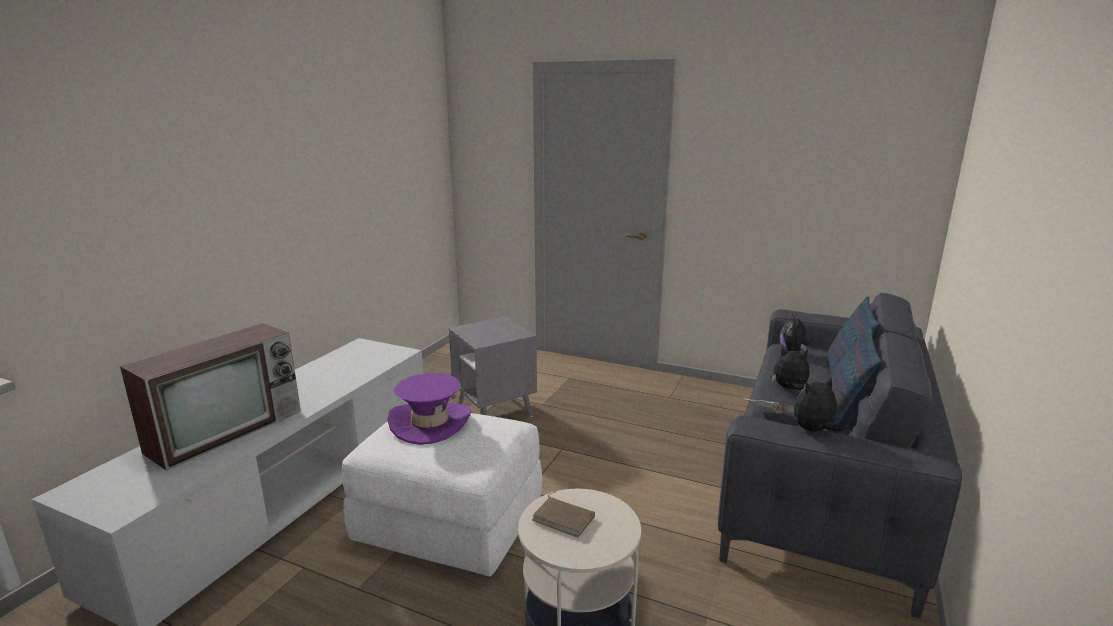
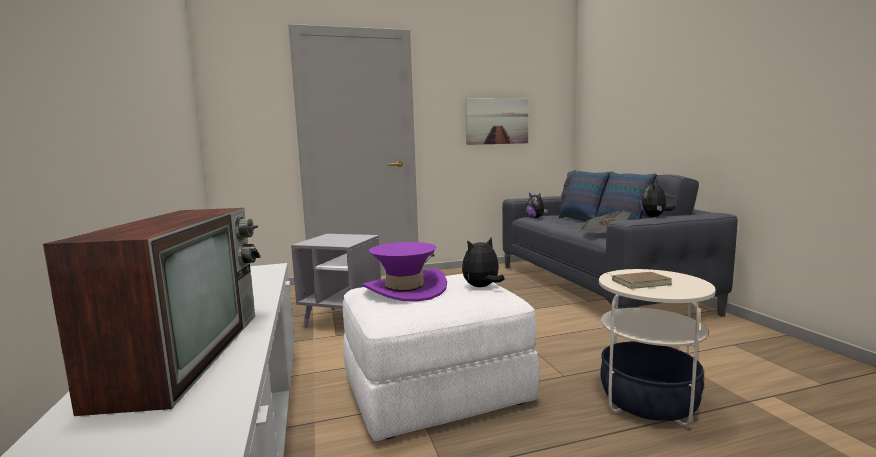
camera: 40 degrees left, 10 degrees down
plush toy [772,347,809,390] -> plush toy moved to [462,237,504,287]
none -> picture [466,98,528,145]

